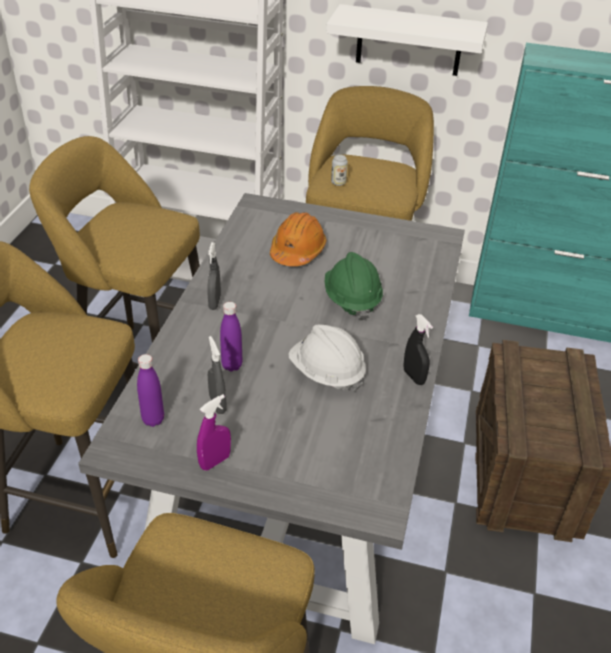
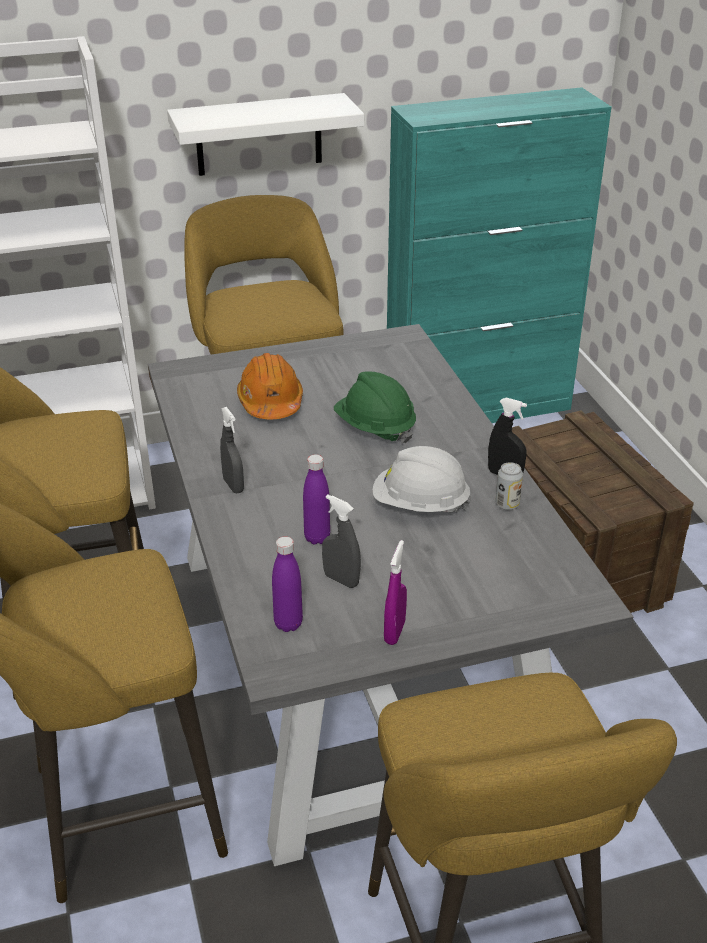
camera: 30 degrees left, 5 degrees down
can [331,155,348,186] -> can moved to [495,462,523,510]

